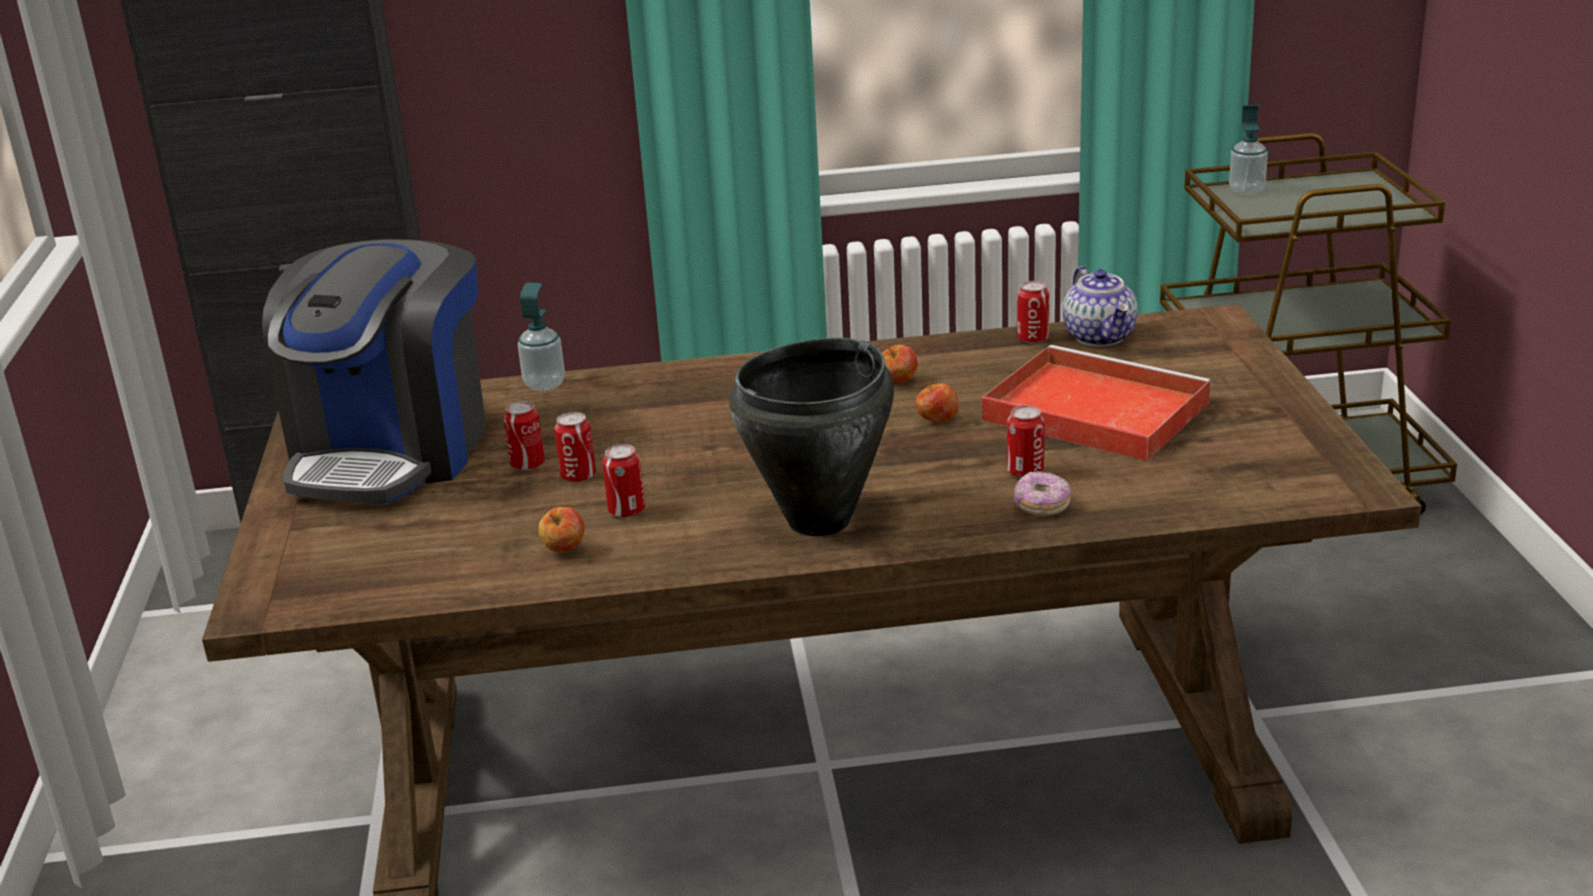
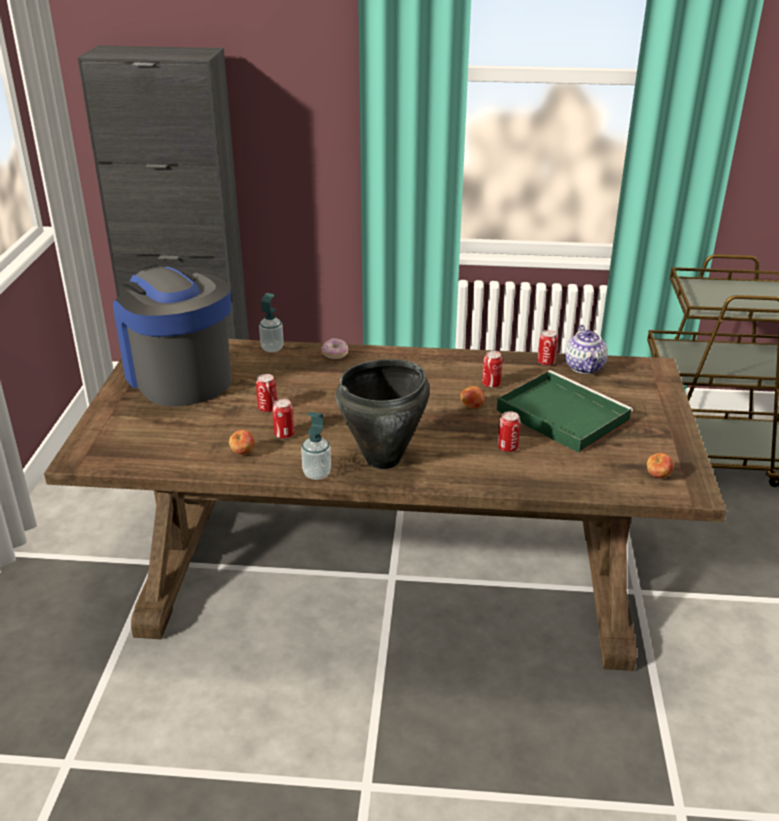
camera: 10 degrees right, 5 degrees up
coffee machine [262,239,486,503] -> coffee machine turned 120 degrees clockwise [113,265,232,406]
can [503,401,545,471] -> can moved to [482,351,502,388]
apple [882,345,918,383] -> apple moved to [647,453,673,478]
red tray [981,345,1212,461] -> green tray [497,370,633,453]
donut [1014,471,1071,516] -> donut moved to [321,338,348,359]
soap dispenser [1229,104,1268,196] -> soap dispenser moved to [301,412,331,480]

